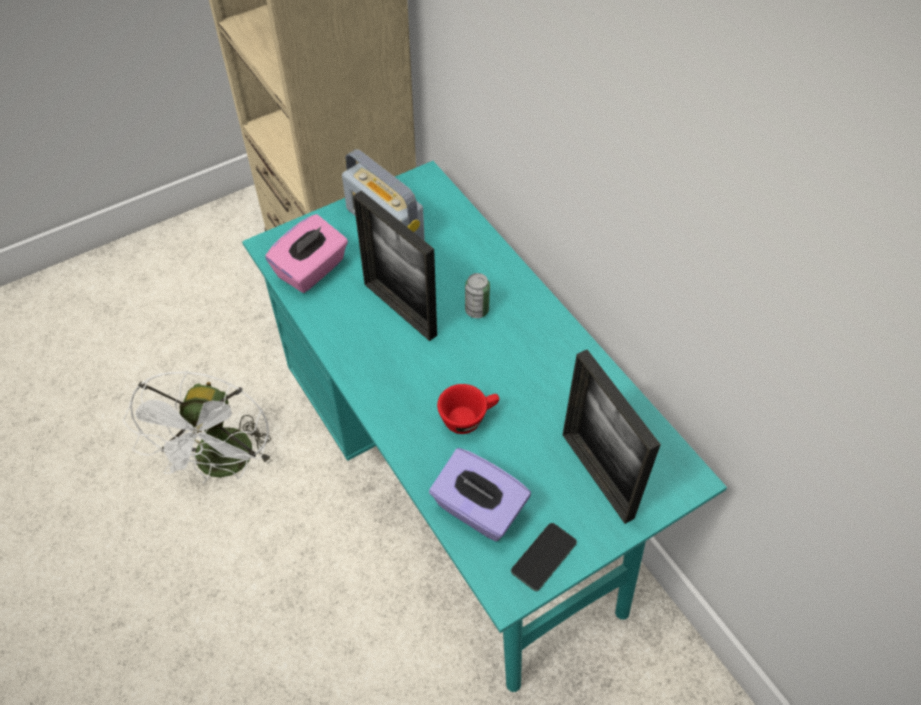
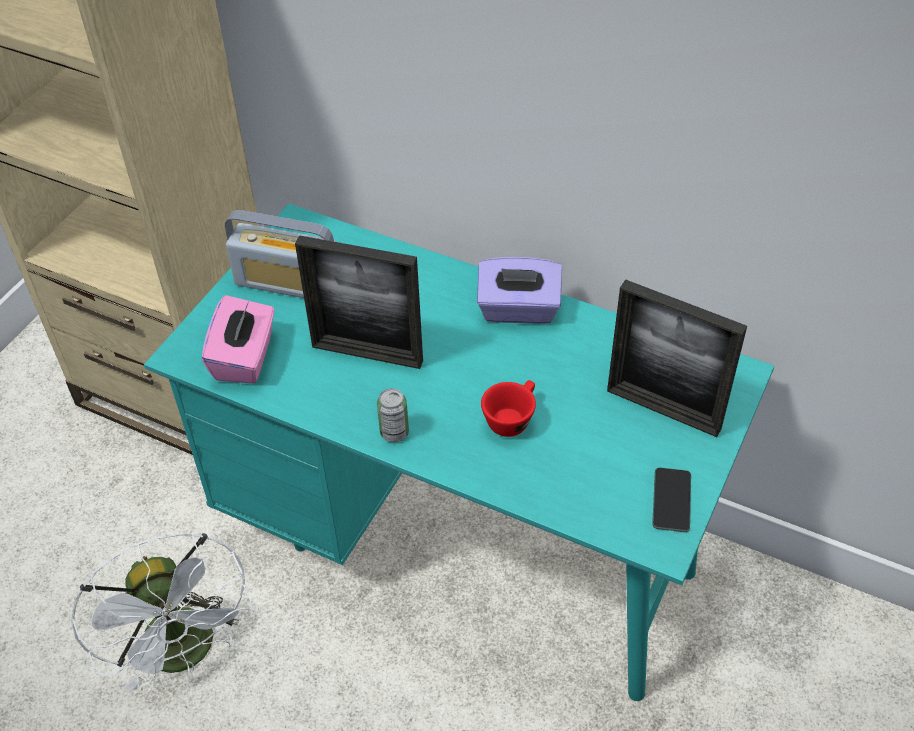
camera: 30 degrees left, 5 degrees down
purple tissue box [429,448,531,542] -> purple tissue box moved to [477,257,562,324]
can [465,273,490,318] -> can moved to [377,388,409,442]

